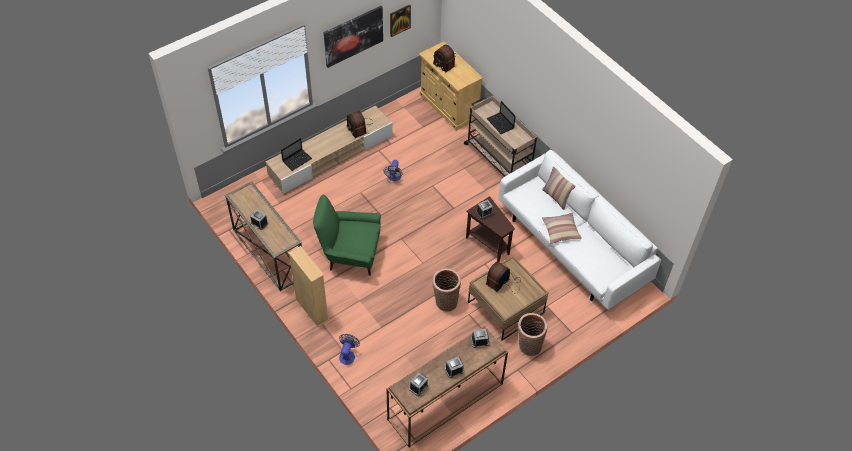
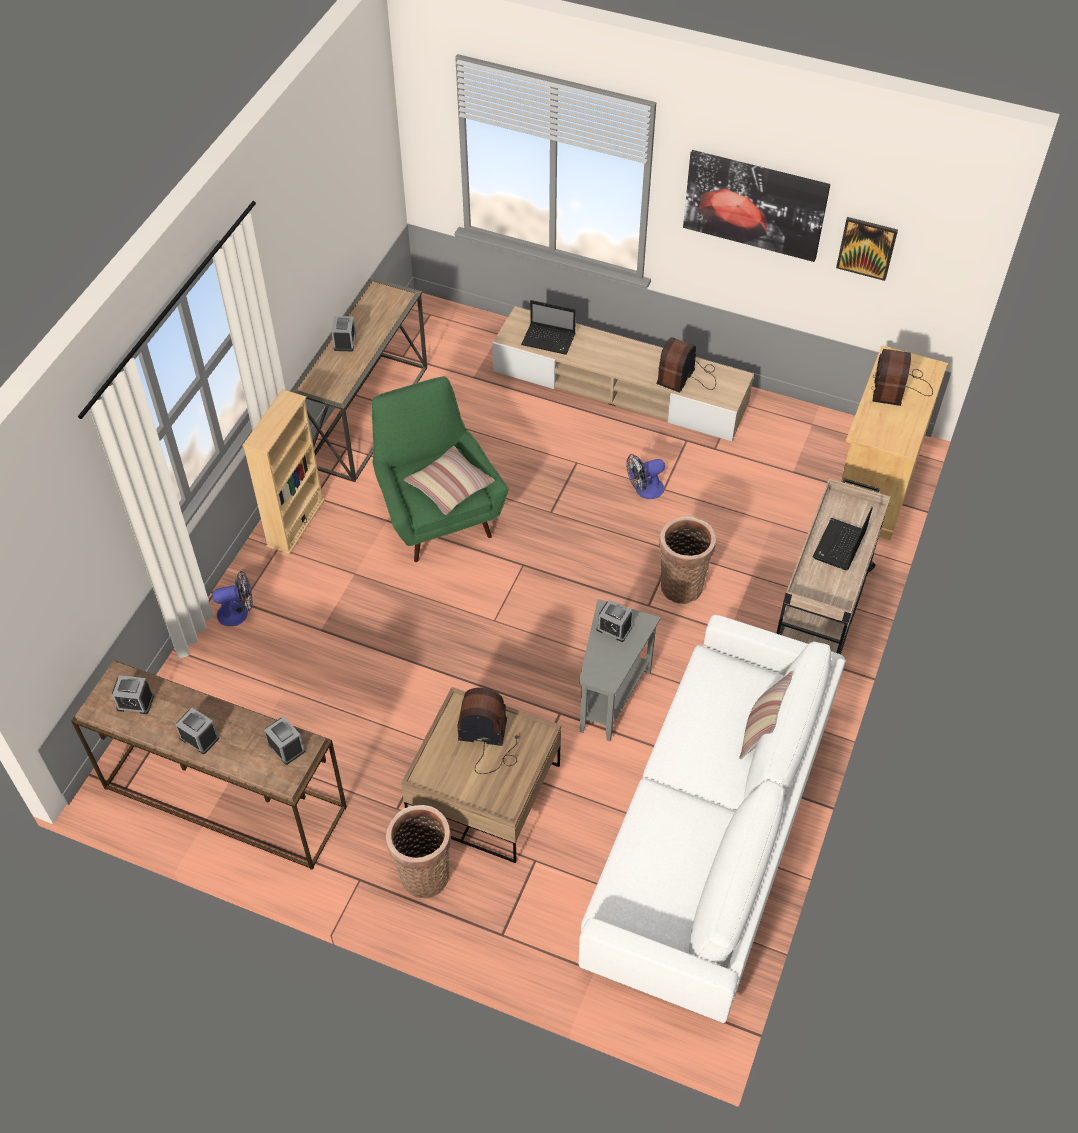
camera: 60 degrees right, 0 degrees up
basket [432,268,461,312] -> basket moved to [659,516,716,604]
brown side table [466,196,515,262] -> grey side table [579,599,660,741]
pillow [542,213,582,244] -> pillow moved to [404,446,495,515]

